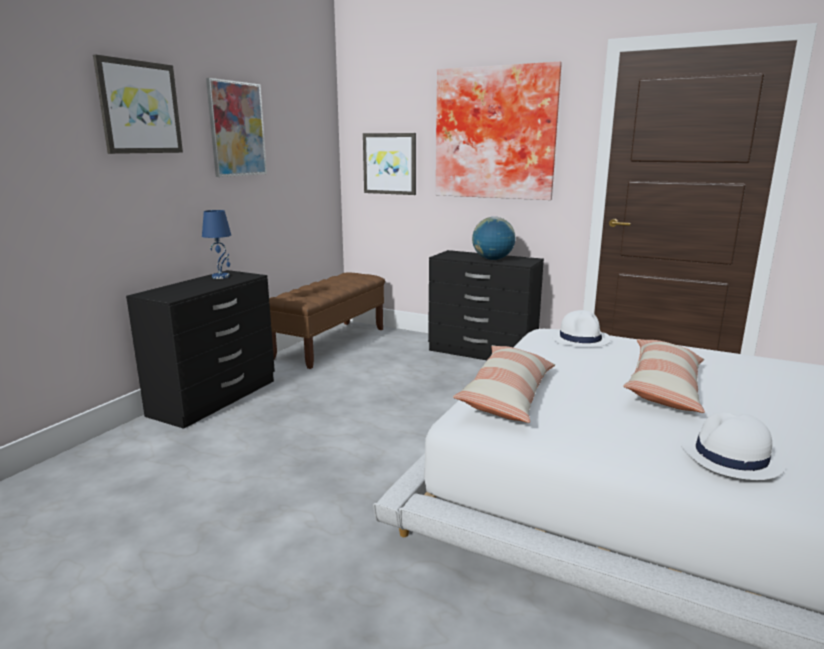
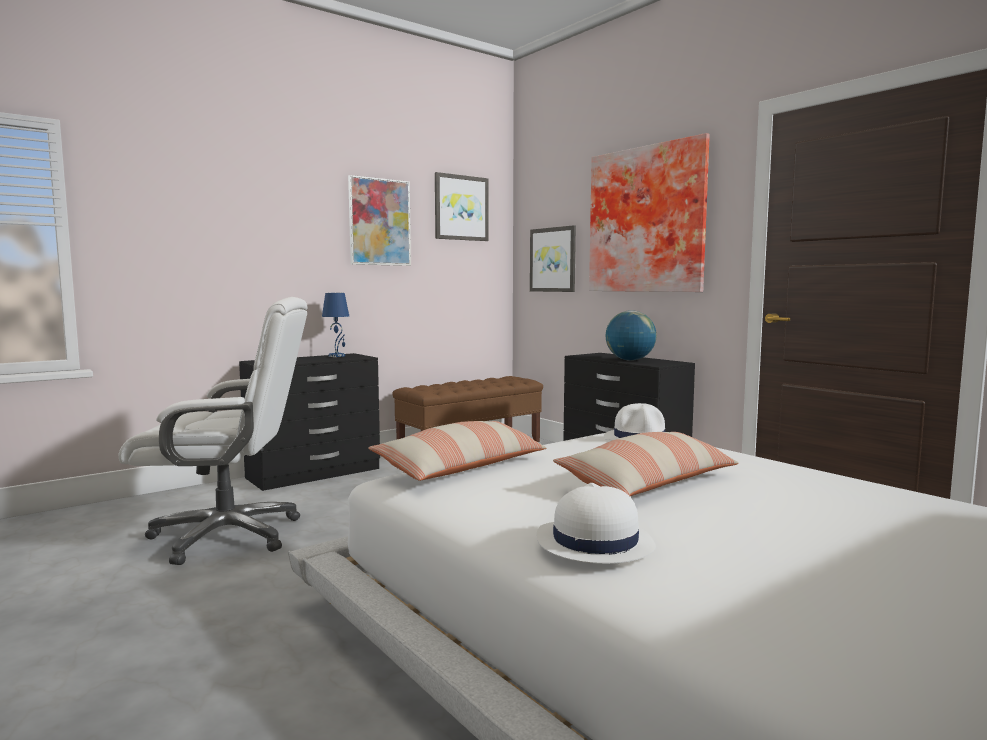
camera: 25 degrees right, 10 degrees down
picture [93,54,183,154] -> picture moved to [435,172,489,241]
none -> white office chair [119,297,308,565]

